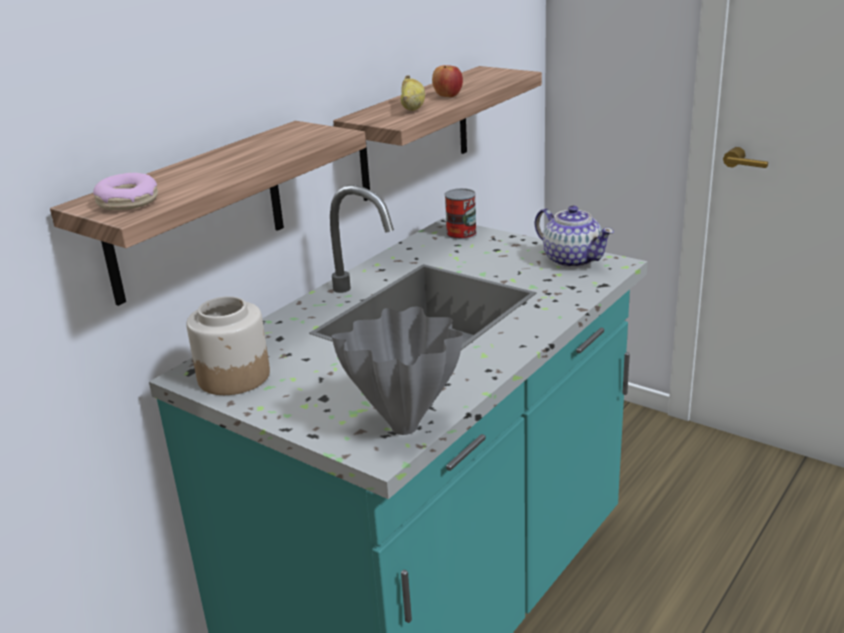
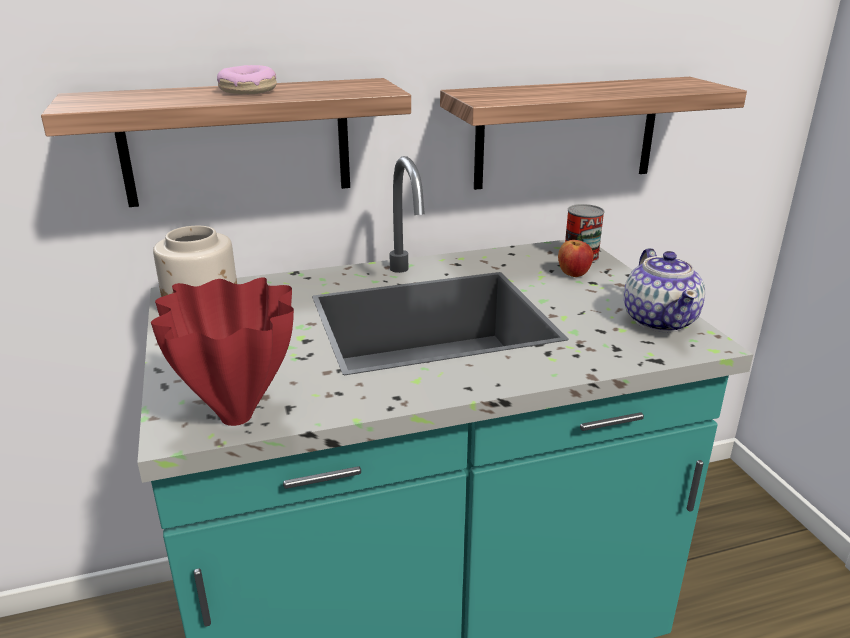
camera: 35 degrees right, 0 degrees up
donut [93,173,158,210] -> donut moved to [217,65,277,94]
grey vase [332,307,463,435] -> red vase [151,278,294,426]
banana [401,75,425,111] -> none
apple [432,65,463,97] -> apple moved to [558,240,593,277]

